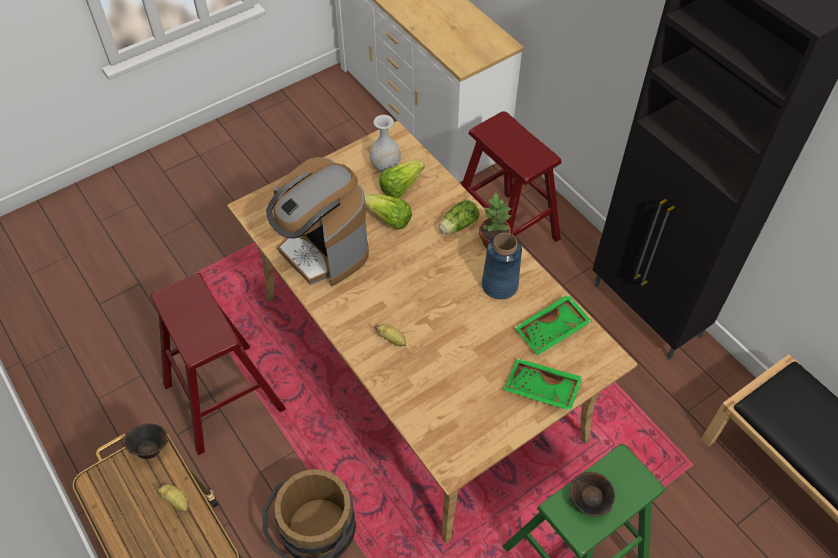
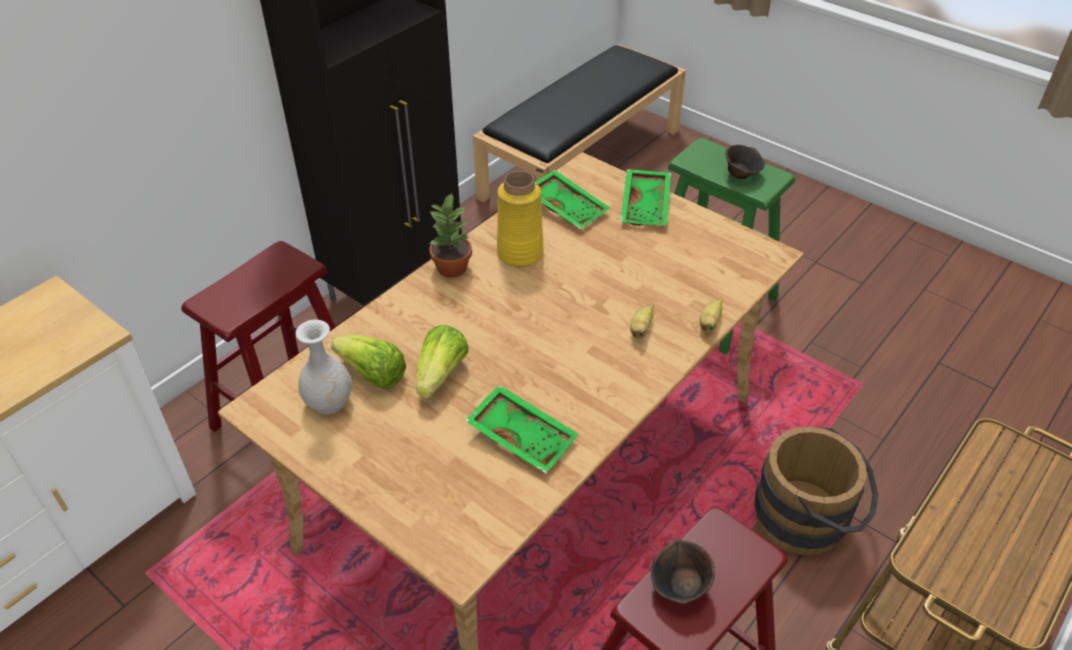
camera: 105 degrees left, 10 degrees down
brown bowl [124,423,168,459] -> brown bowl moved to [651,539,715,604]
banana [155,484,189,512] -> banana moved to [700,298,723,333]
coffee machine [266,157,369,286] -> green tray [465,385,578,473]
lettuce [439,200,479,234] -> none
blue vase [482,233,522,299] -> yellow vase [497,171,544,267]

